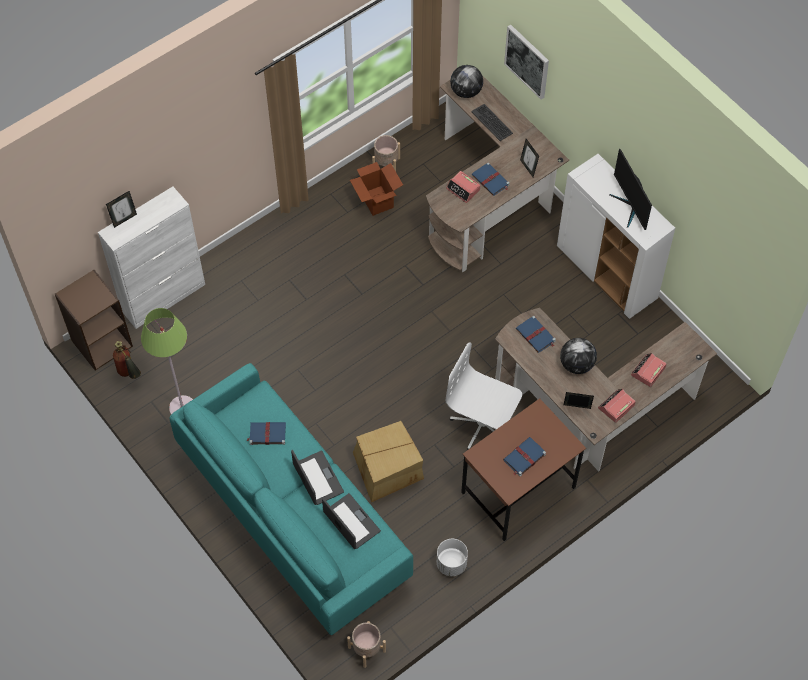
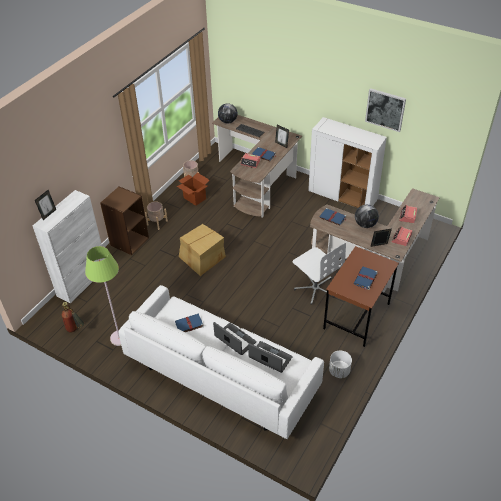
camera: 20 degrees left, 15 degrees down
brown bookcase [55,270,133,371] -> brown bookcase moved to [100,186,149,255]
turquoise sofa [169,363,413,635] -> white sofa [119,285,324,439]
beige planter [347,621,386,668] -> beige planter moved to [145,202,168,230]
cardboard box [353,421,424,502] -> cardboard box moved to [179,224,226,276]
white office chair [446,342,522,450] -> white office chair turned 135 degrees counterclockwise [292,243,346,305]
picture [504,25,549,100] -> picture moved to [365,88,406,132]
monitor [609,149,652,230] -> none

